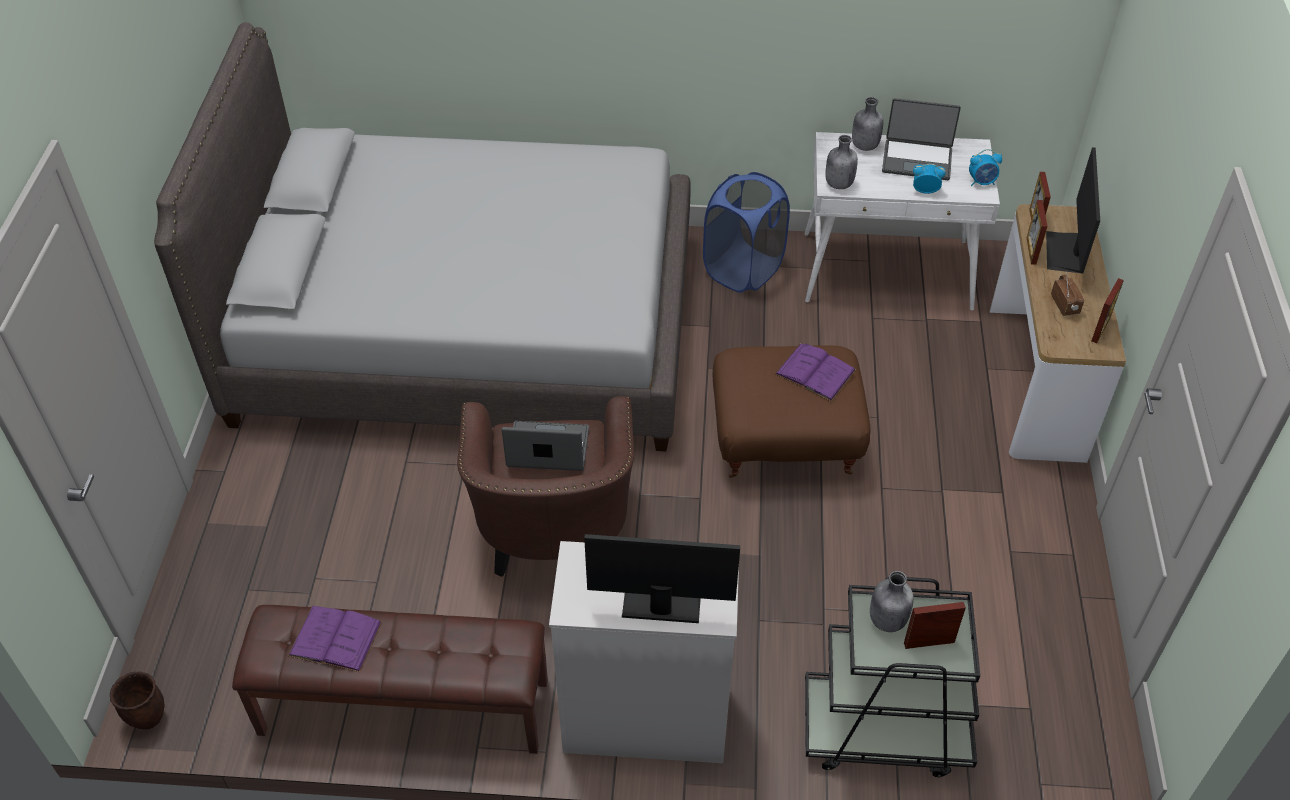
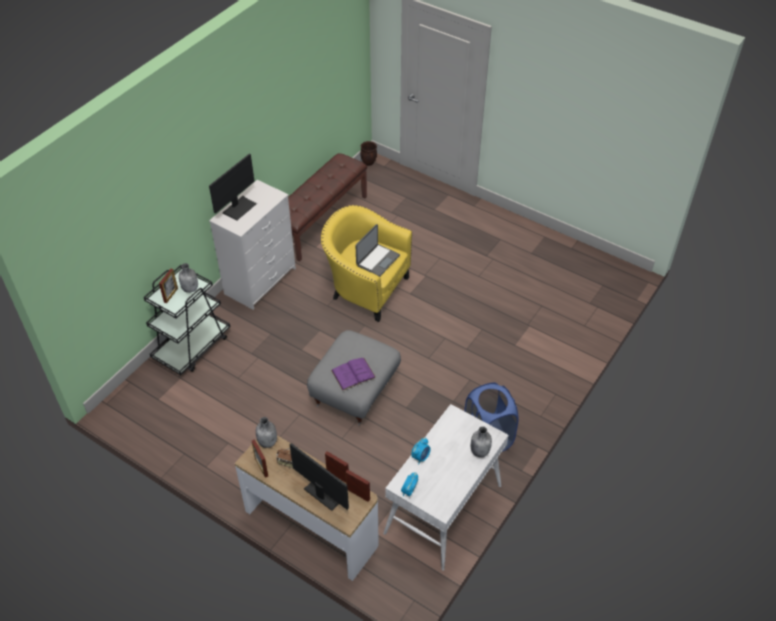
camera: 120 degrees right, 0 degrees up
grey bed [154,22,691,451] -> none
purple book [288,606,383,672] -> none
brown armchair [457,396,634,577] -> yellow armchair [321,205,412,322]
brown ottoman [713,345,871,478] -> grey ottoman [307,330,401,426]
grey bottle [825,135,858,189] -> grey bottle moved to [256,417,277,448]
laptop [882,98,961,180] -> none

